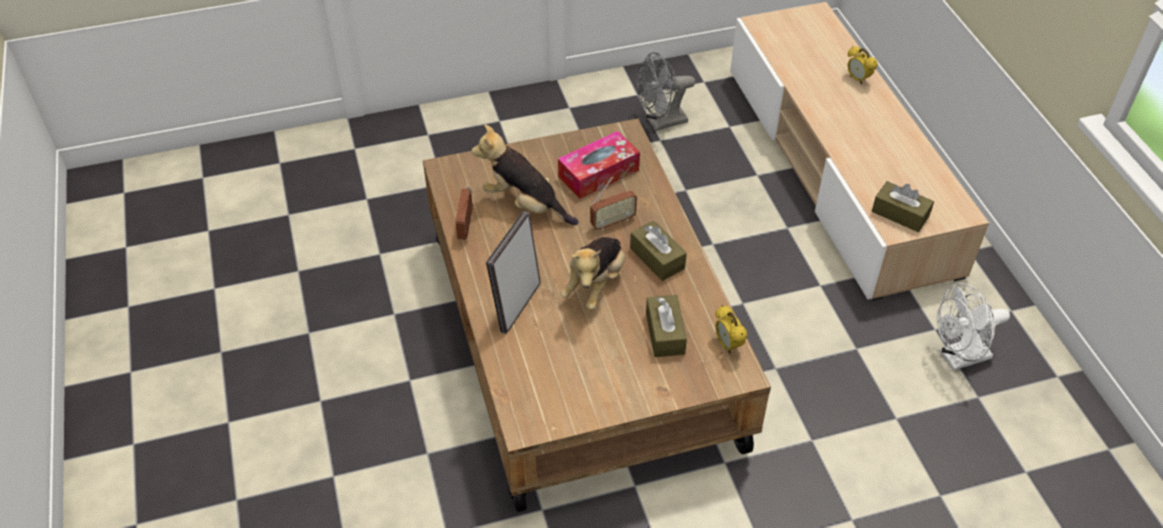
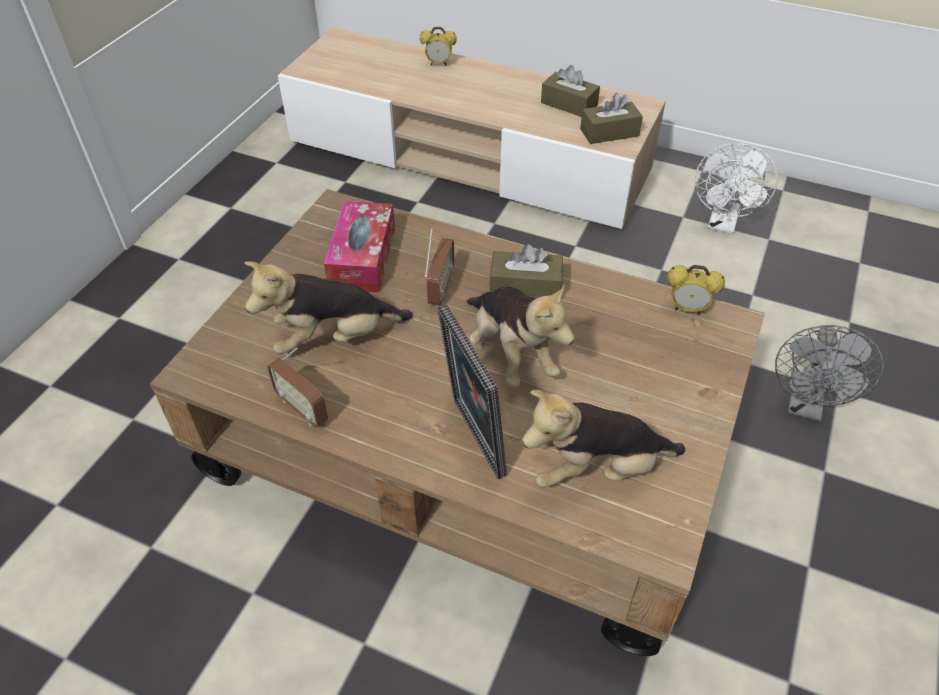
camera: 50 degrees left, 0 degrees up
grey fan [636,52,695,131] -> grey fan moved to [775,325,884,421]
brown tissue box [646,295,687,357] -> brown tissue box moved to [541,65,600,117]
none -> plush toy [522,390,686,488]

